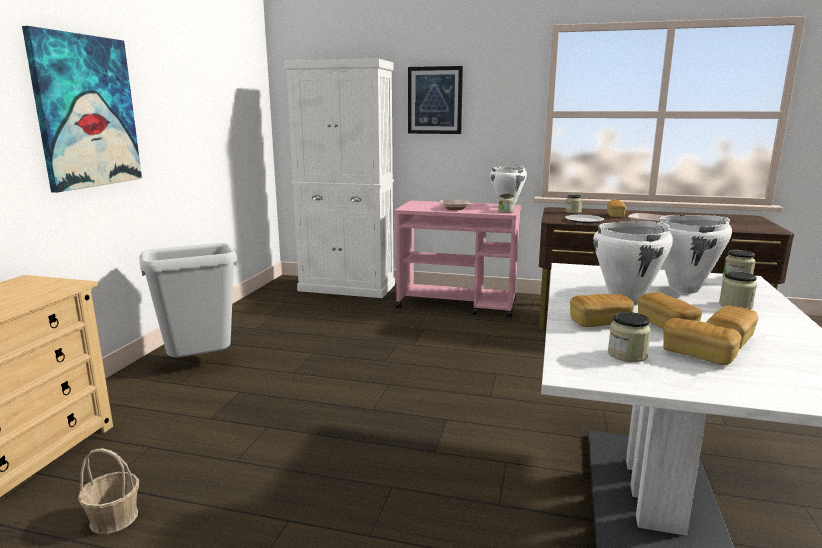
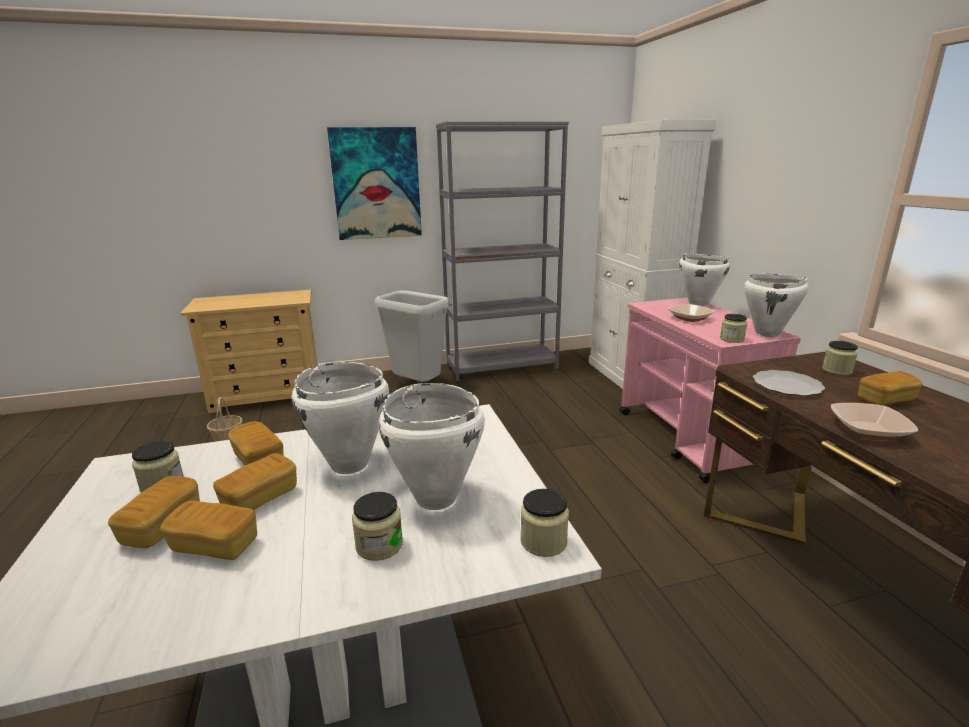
camera: 60 degrees right, 5 degrees up
picture [408,66,463,134] -> none
none -> grey bookcase [436,121,569,381]
none -> white cooking pot [679,253,730,307]

